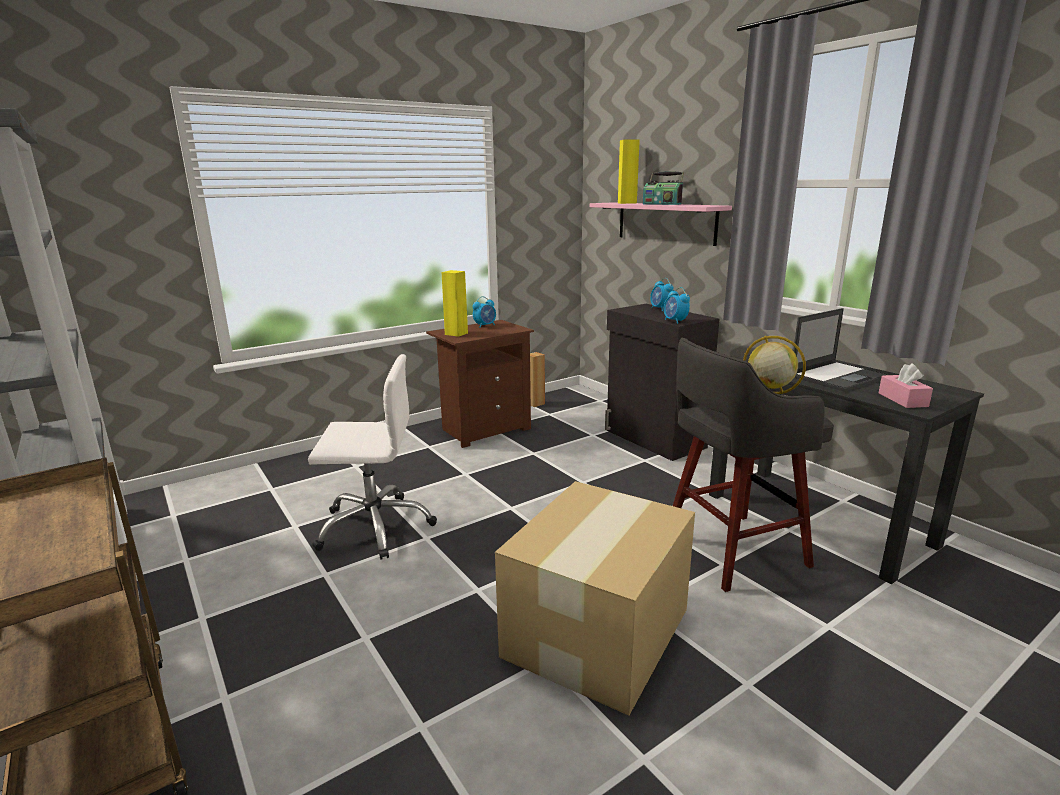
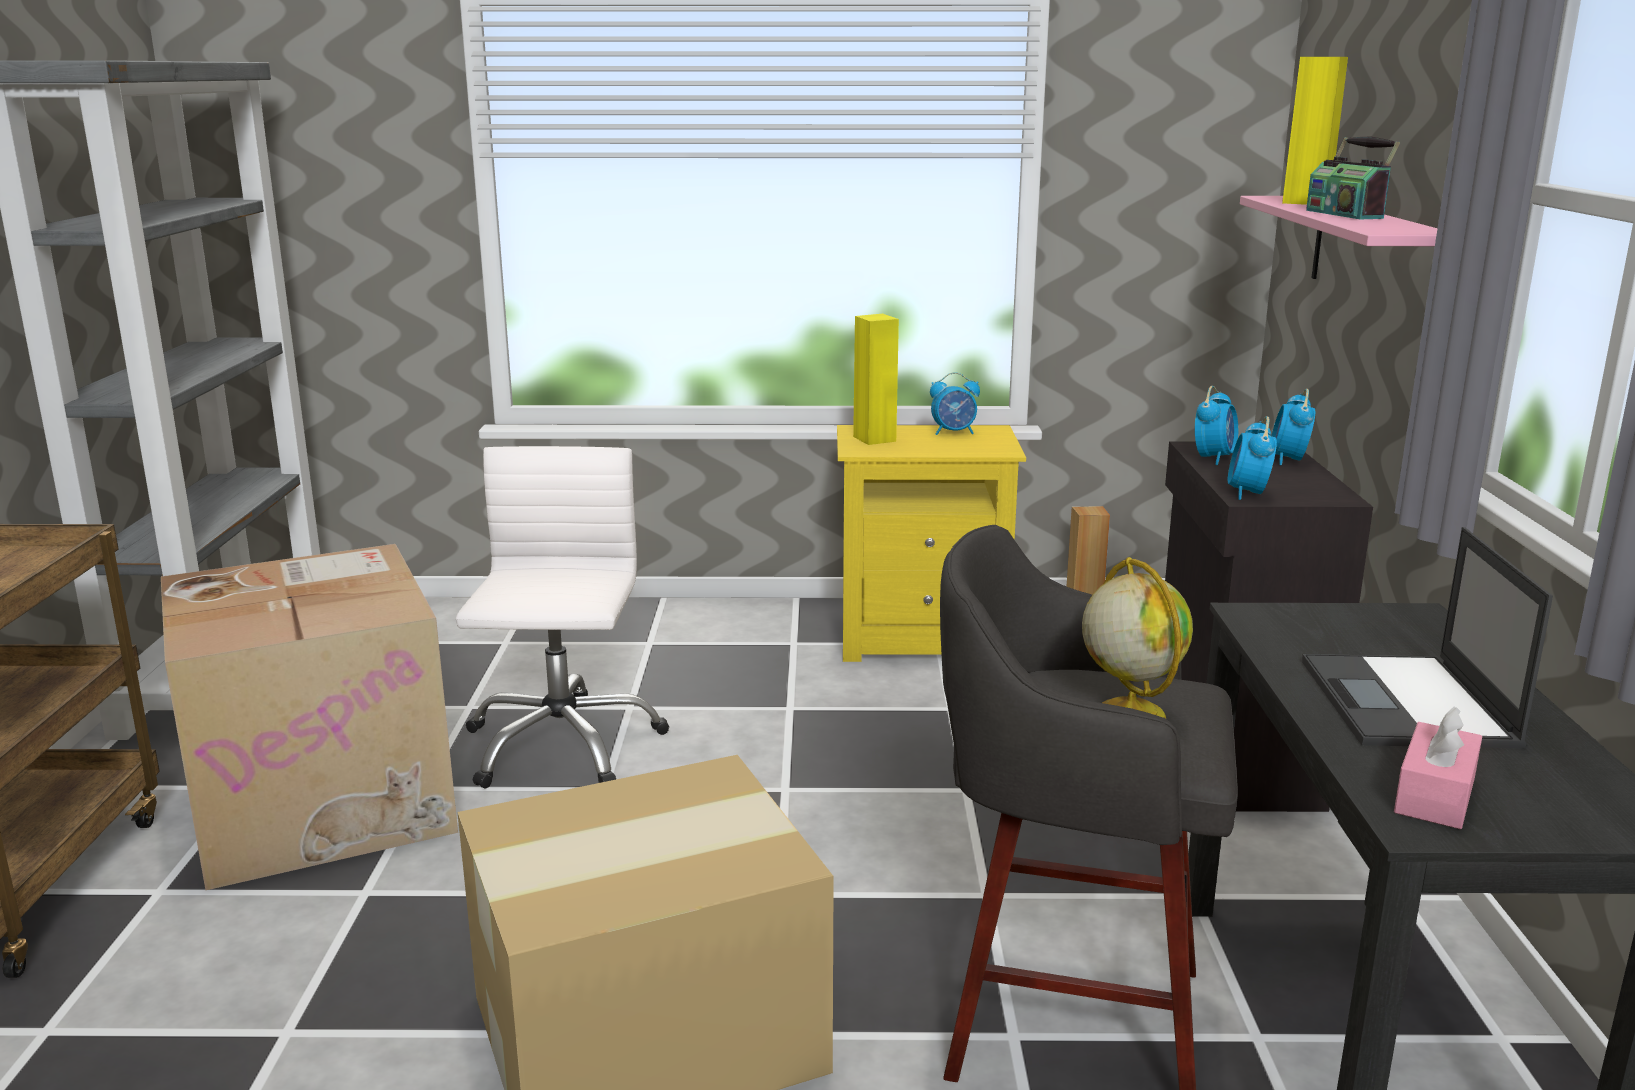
camera: 35 degrees right, 0 degrees up
white office chair [308,354,437,560] -> white office chair turned 120 degrees counterclockwise [456,446,669,788]
brown nightstand [426,320,534,448] -> yellow nightstand [837,425,1026,662]
laptop [793,308,889,392] -> laptop turned 90 degrees clockwise [1302,527,1553,749]
none -> cardboard box [161,544,458,890]
none -> alarm clock [1195,386,1238,465]

